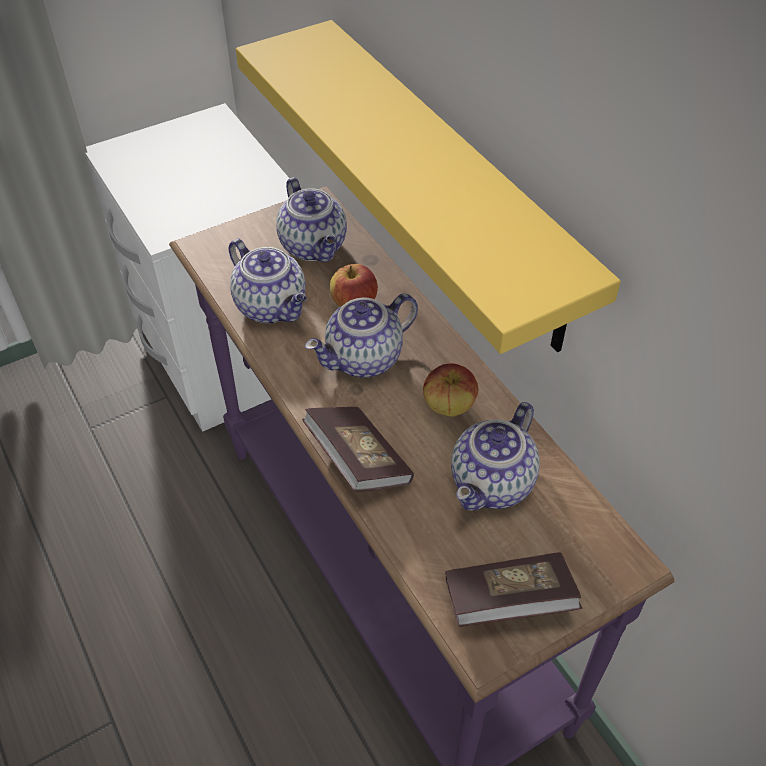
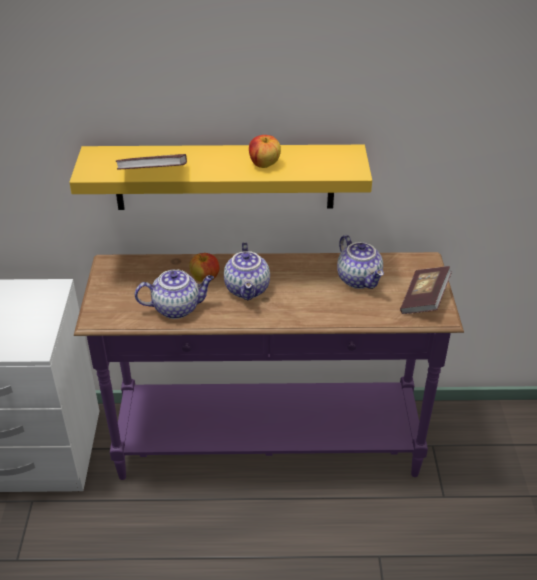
camera: 60 degrees left, 10 degrees down
teapot [276,177,347,262] -> none
book [302,407,414,492] -> book moved to [116,154,187,170]
apple [423,363,478,417] -> apple moved to [249,135,281,168]

